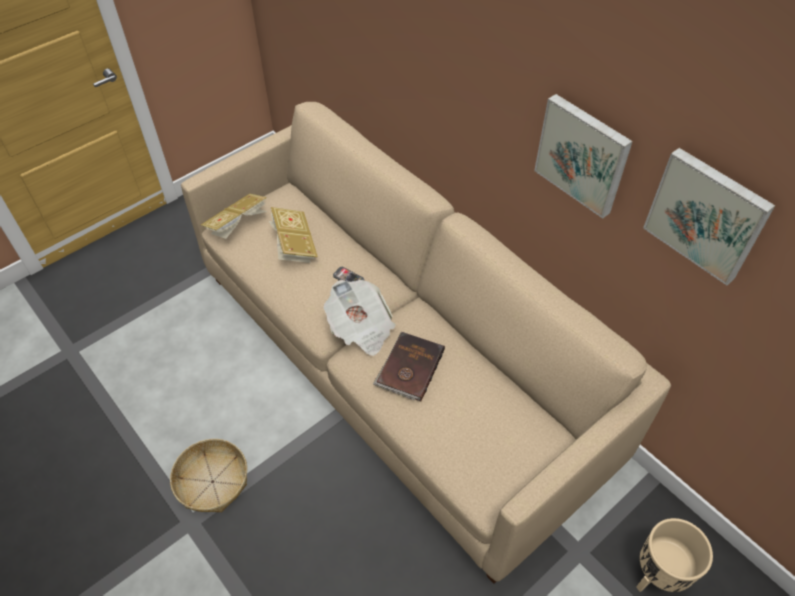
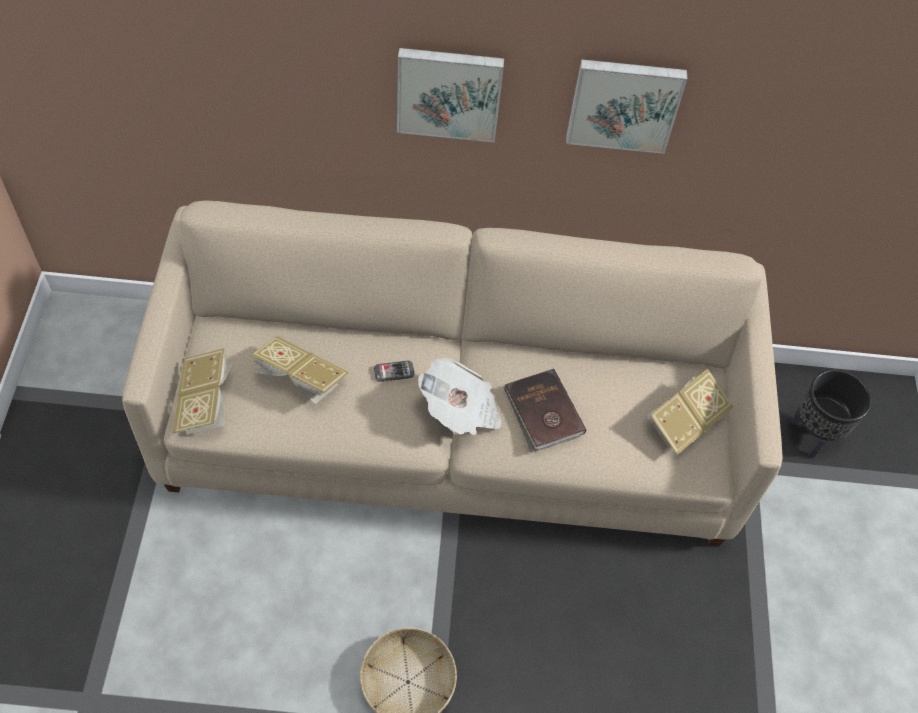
camera: 50 degrees left, 5 degrees up
beige planter [636,518,713,592] -> black planter [791,369,872,458]
picture [643,148,776,285] -> picture moved to [397,48,504,143]
none -> book [647,368,733,455]

